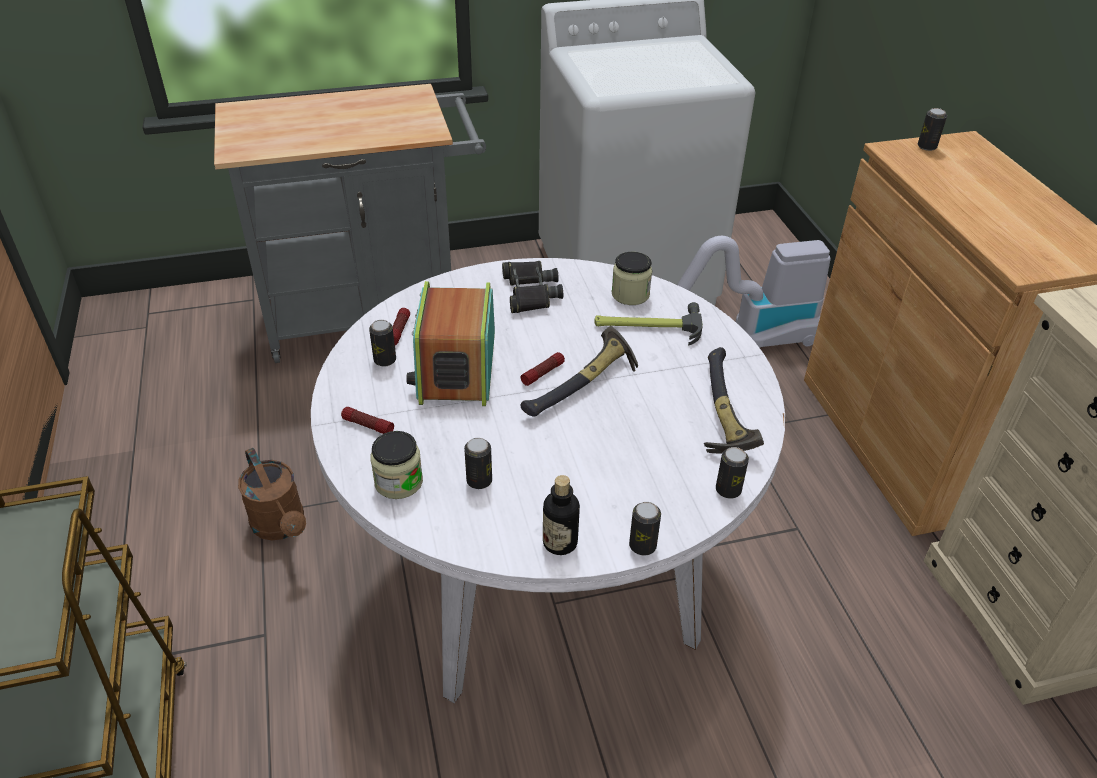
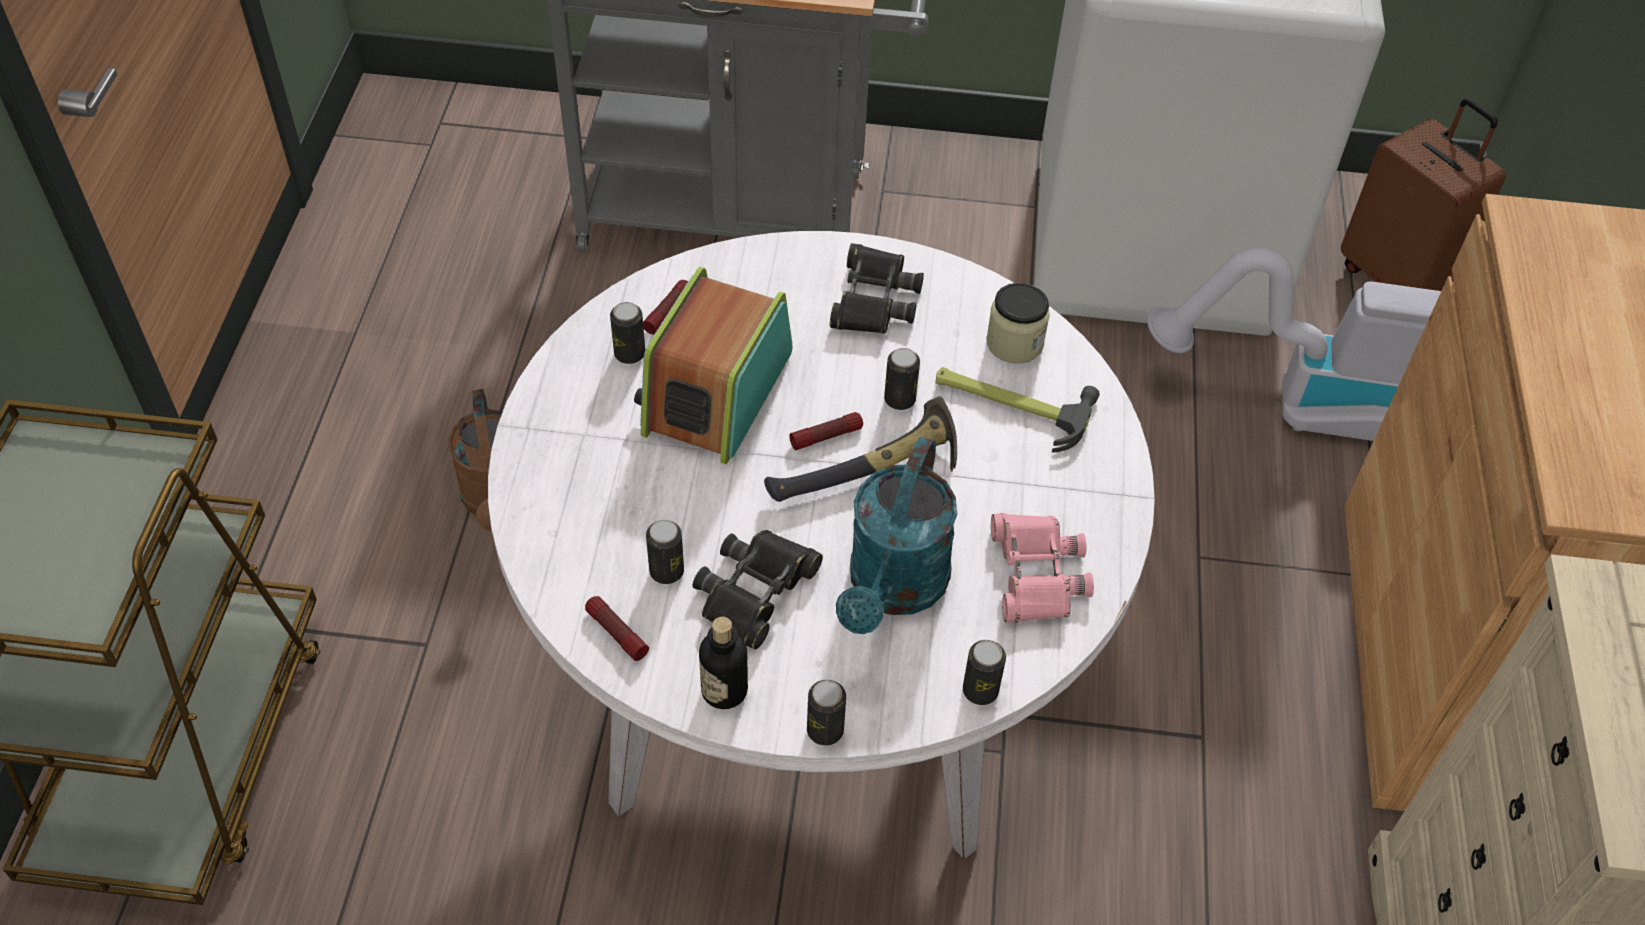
camera: 20 degrees right, 10 degrees up
flashlight [341,407,394,434] -> flashlight moved to [585,596,649,661]
jar [370,431,423,499] -> none
hammer [704,347,764,453] -> pink binoculars [991,513,1094,623]
can [918,108,947,151] -> can moved to [884,348,920,410]
none -> black binoculars [693,530,823,650]
none -> turquoise watering can [836,437,957,634]
none -> brown suitcase [1341,98,1506,291]

